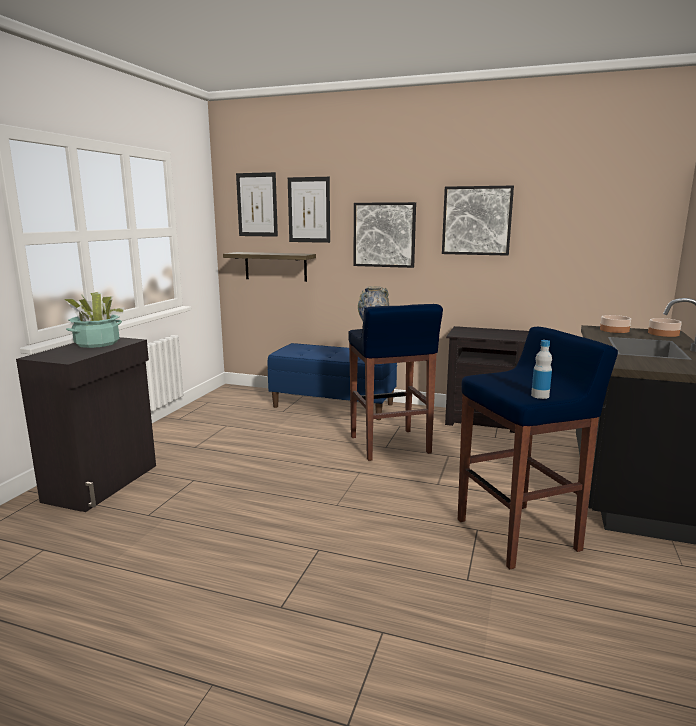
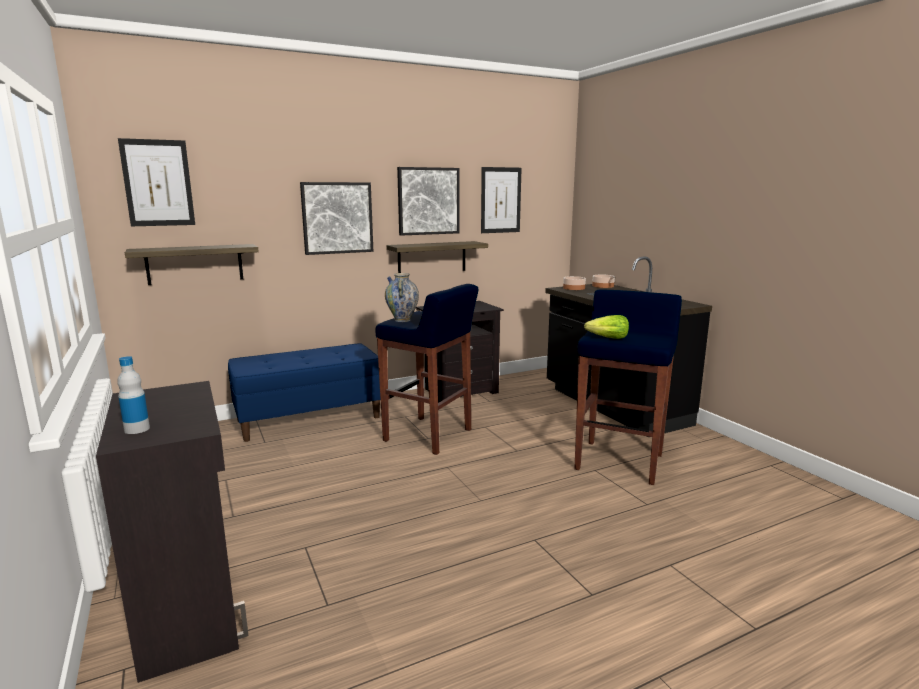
camera: 45 degrees left, 0 degrees up
potted plant [64,292,124,348] -> none
picture [288,177,330,243] -> picture moved to [481,167,522,233]
bottle [531,340,552,399] -> bottle moved to [117,356,150,434]
none -> shelf [387,241,488,273]
none -> lettuce [584,315,629,339]

